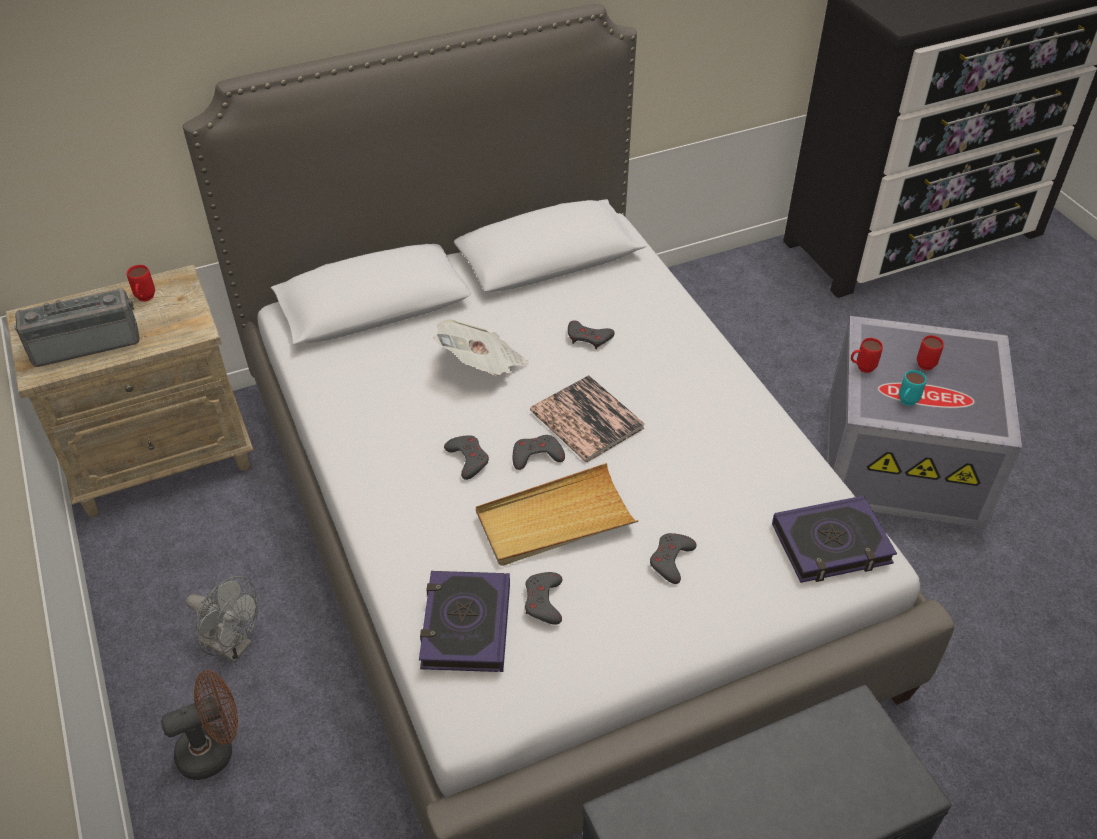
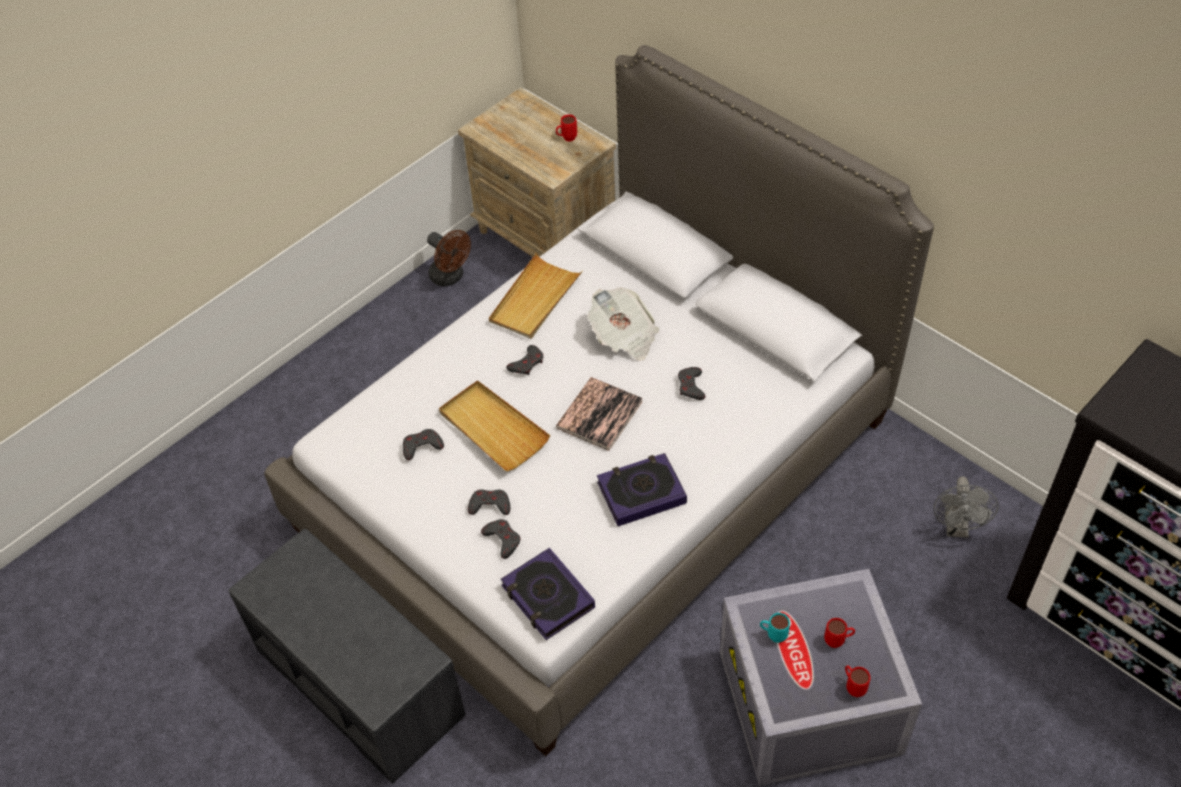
camera: 70 degrees right, 5 degrees up
radio [14,288,140,367] -> none
brown fan [161,670,238,780] -> brown fan moved to [427,230,471,286]
grey fan [186,576,258,662] -> grey fan moved to [934,476,999,538]
book [419,571,510,672] -> book moved to [597,453,687,526]
grey game controller [513,435,565,470] -> grey game controller moved to [481,519,520,559]
red mug [851,338,883,373] -> red mug moved to [845,666,870,697]
none -> beige tray [489,253,583,339]

